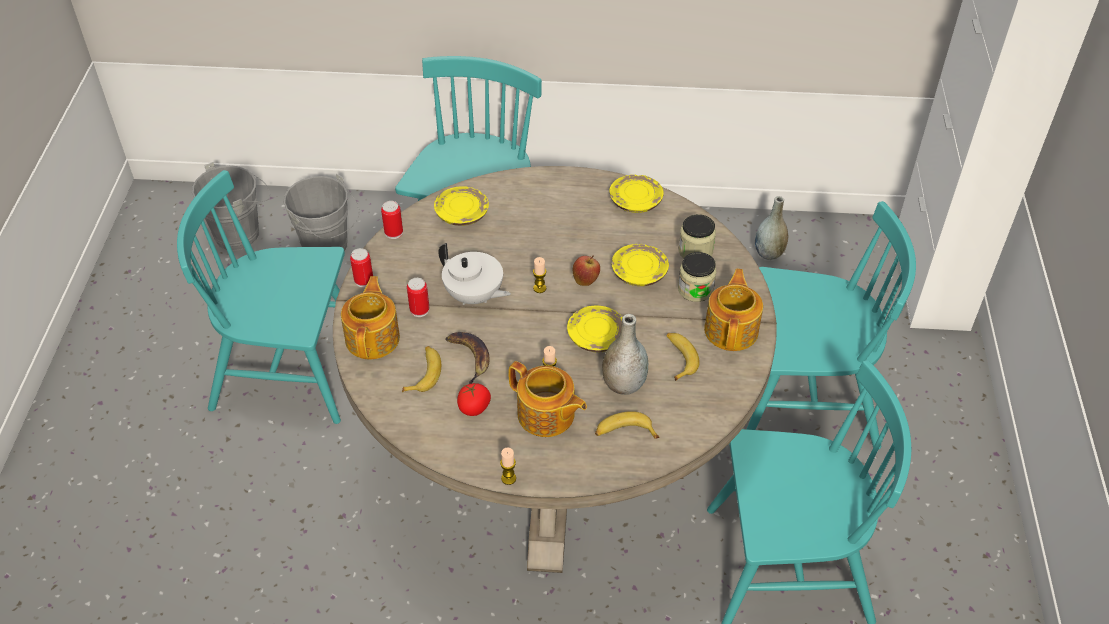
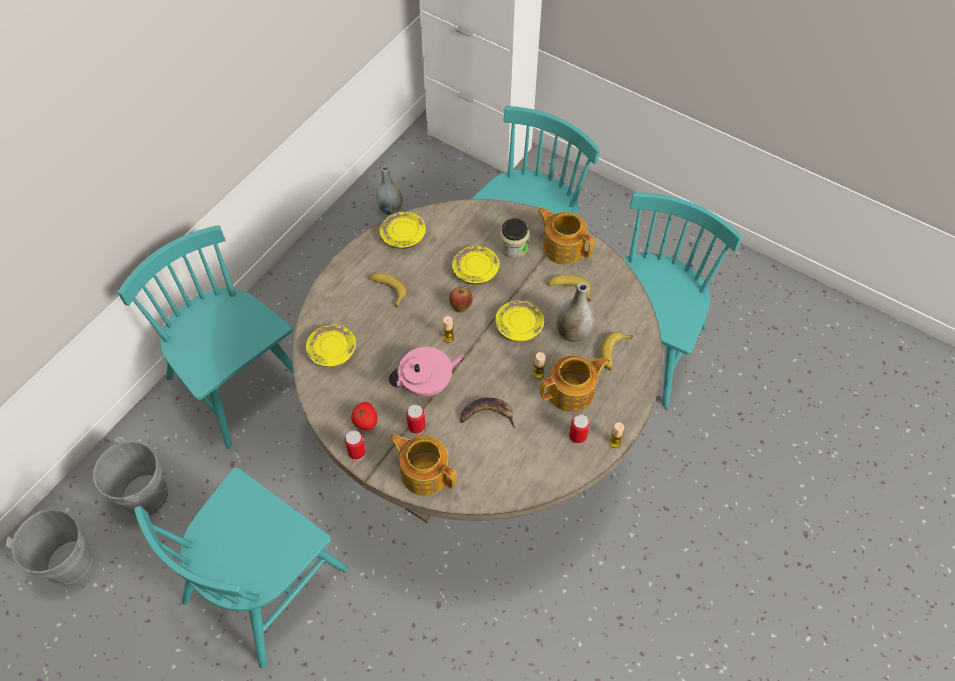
camera: 60 degrees left, 10 degrees up
can [381,201,403,239] -> can moved to [569,414,590,444]
banana [402,346,441,392] -> banana moved to [369,273,406,308]
white teapot [438,243,511,305] -> pink teapot [389,347,464,397]
tomato [457,383,491,416] -> tomato moved to [351,402,377,430]
jar [679,214,716,259] -> none

